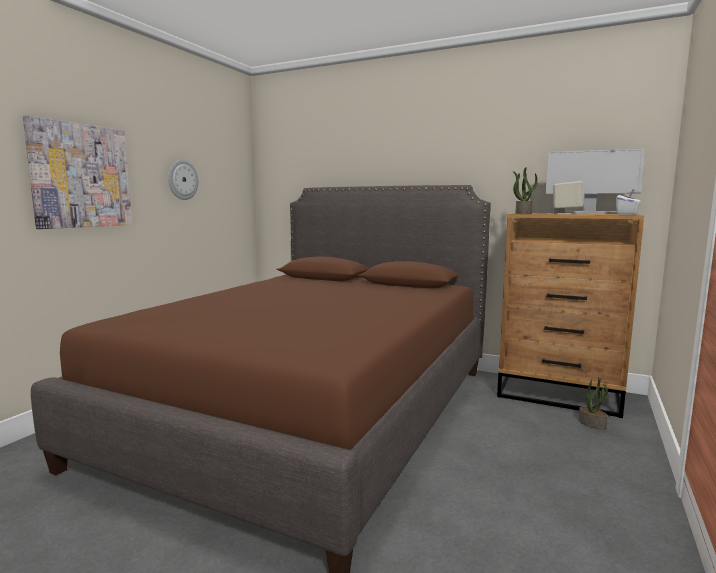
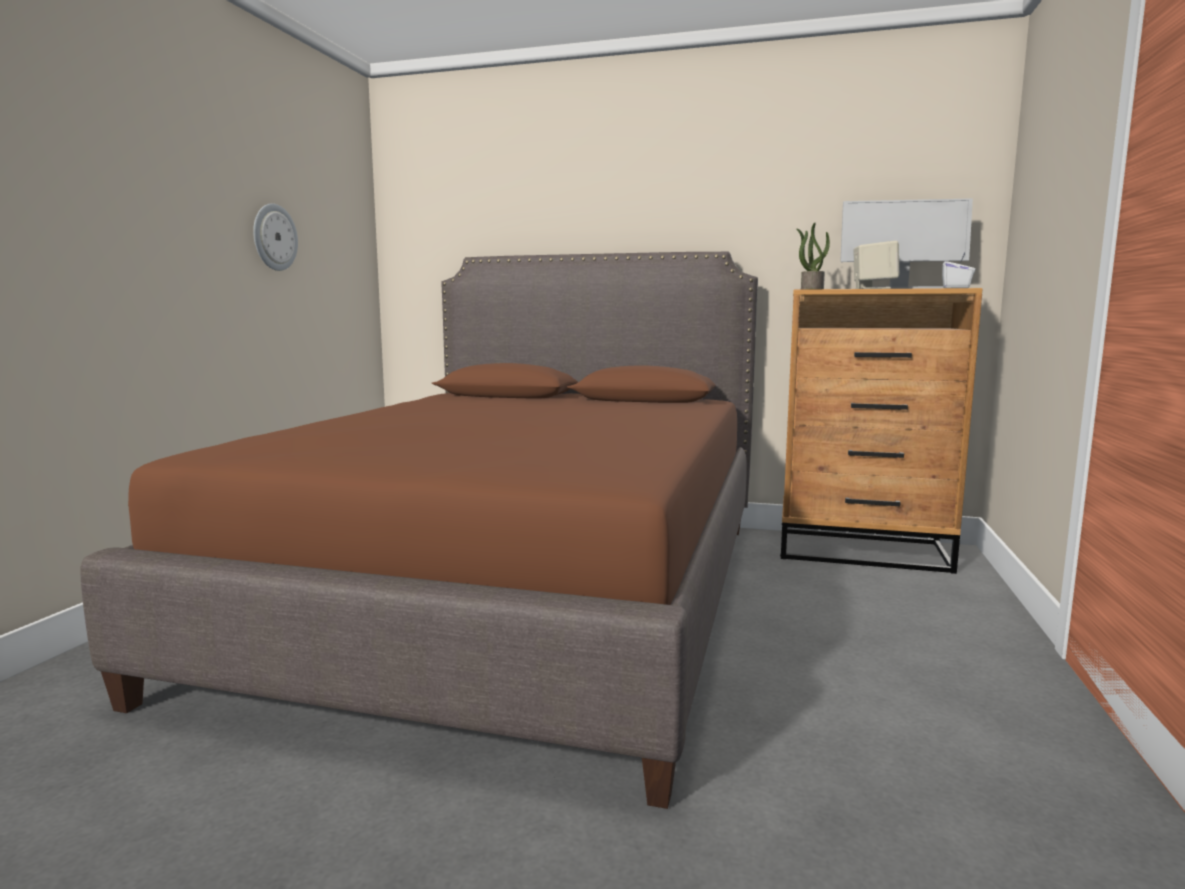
camera: 10 degrees left, 0 degrees up
picture [23,115,132,229] -> none
potted plant [578,377,608,430] -> none

